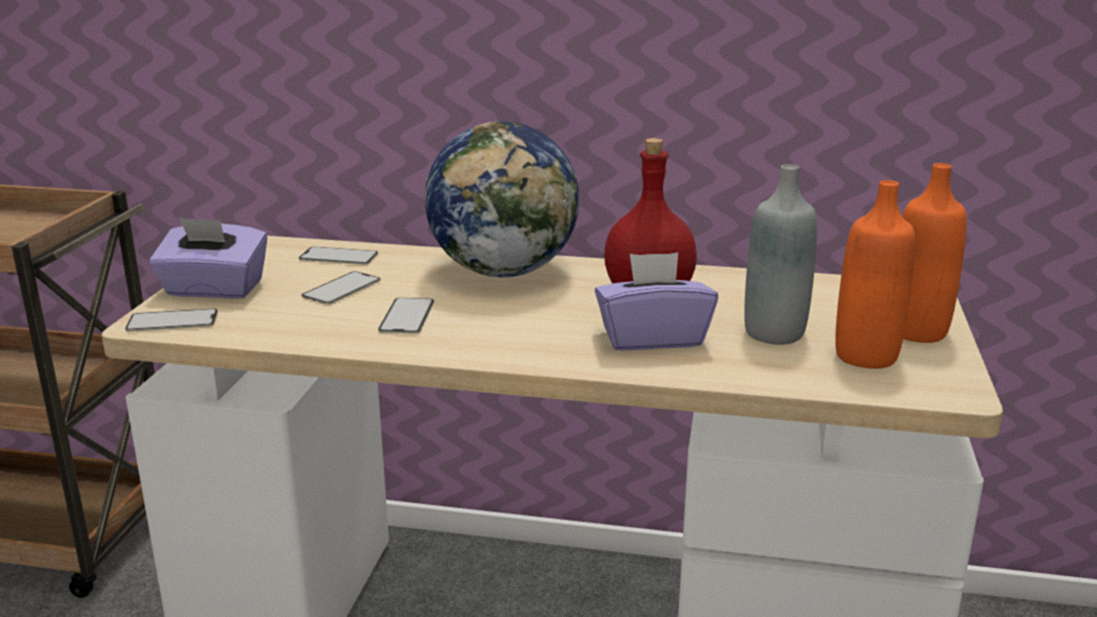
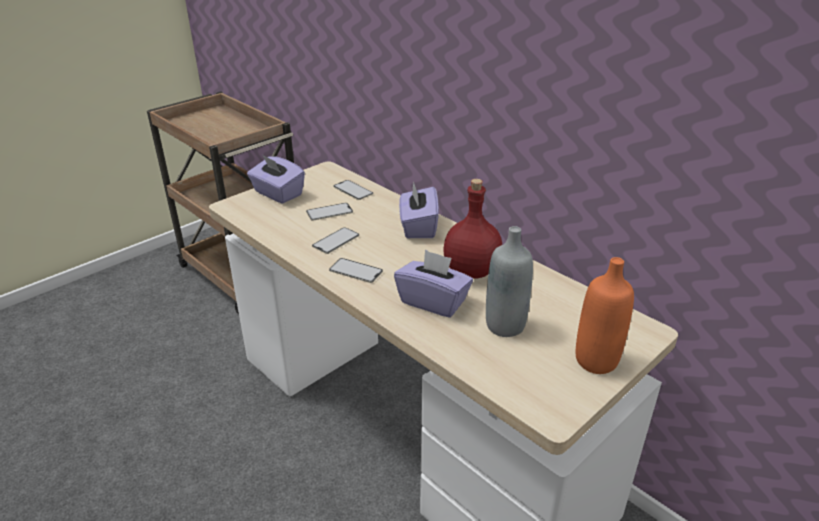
camera: 35 degrees right, 10 degrees up
phone [125,308,218,332] -> phone moved to [329,258,383,283]
globe [425,121,579,277] -> purple tissue box [399,181,439,238]
orange bottle [835,180,916,369] -> none

